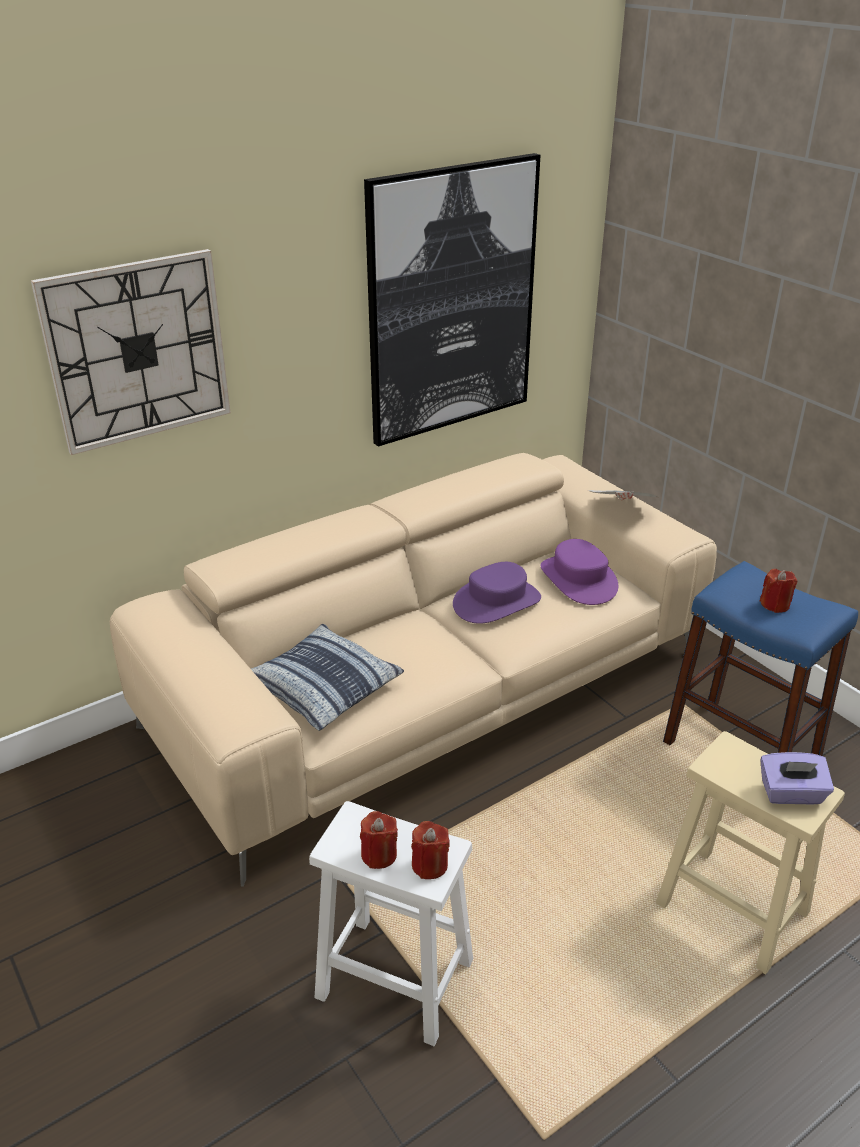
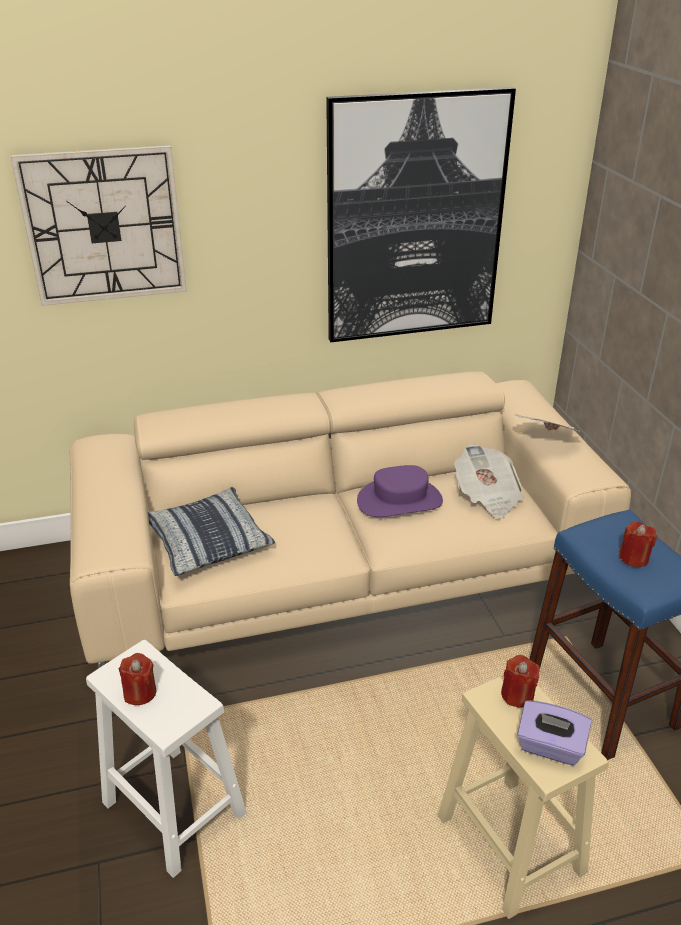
camera: 20 degrees right, 0 degrees up
red candle [411,821,450,879] -> red candle moved to [501,655,540,708]
purple hat [541,539,618,605] -> newspaper [454,444,525,519]

